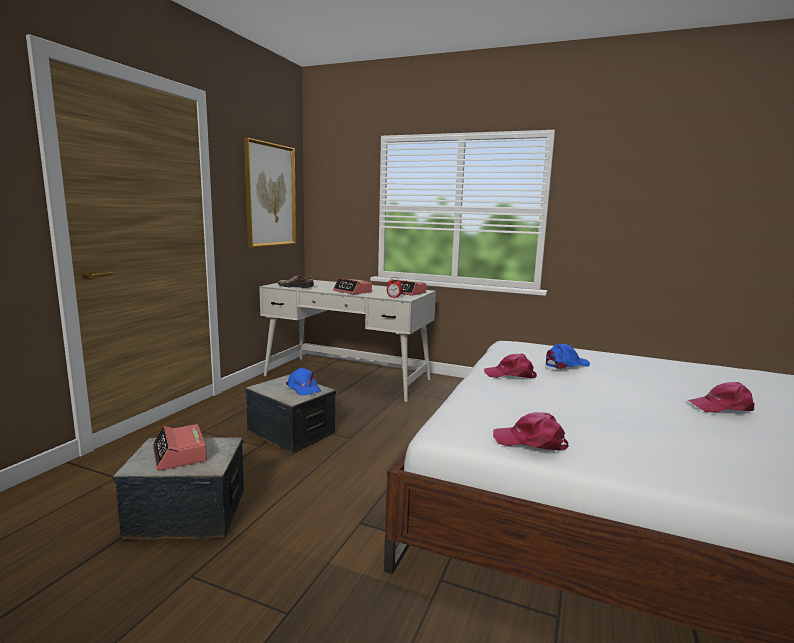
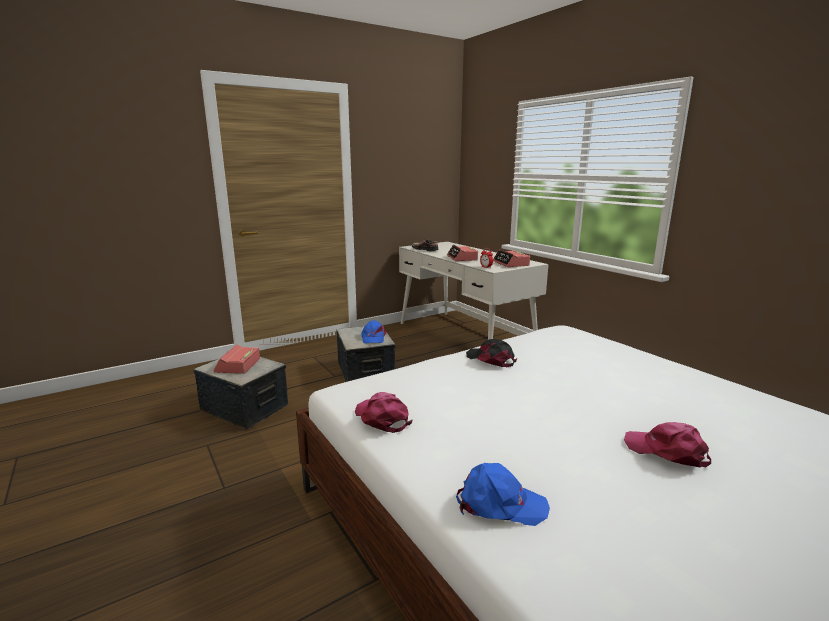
camera: 35 degrees right, 5 degrees up
picture [244,138,296,247] -> none
pink cap [484,353,537,378] -> black cap [466,339,517,367]
blue cap [546,344,590,369] -> blue cap moved to [456,463,550,526]

